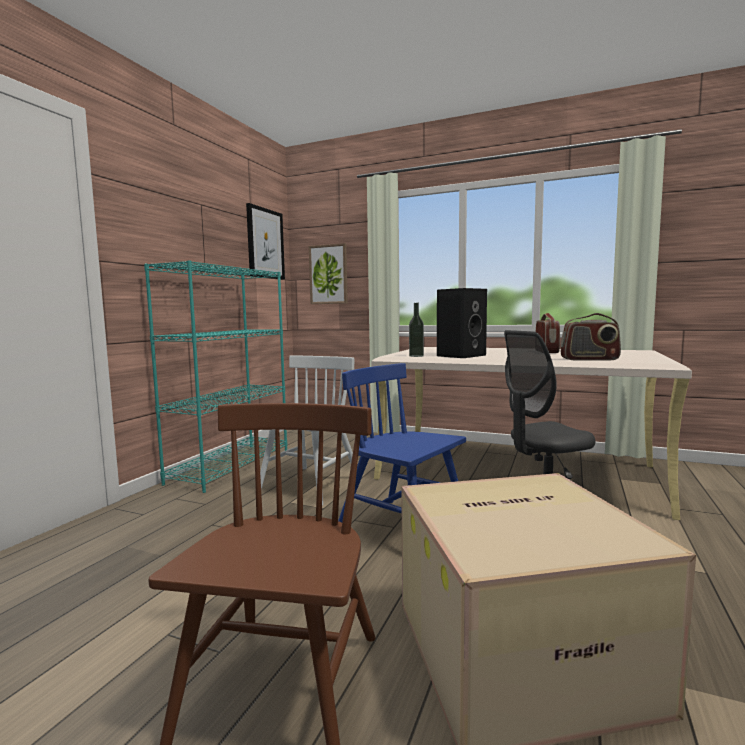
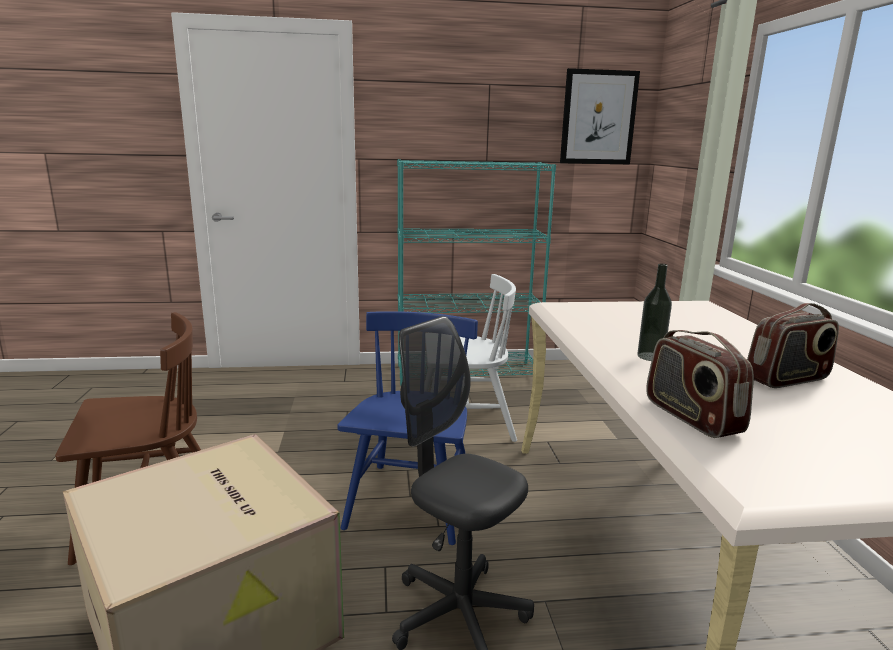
camera: 60 degrees right, 10 degrees up
picture [309,243,348,304] -> none
bottle [409,303,424,357] -> bottle moved to [637,264,672,361]
black speaker [437,288,487,358] -> none

